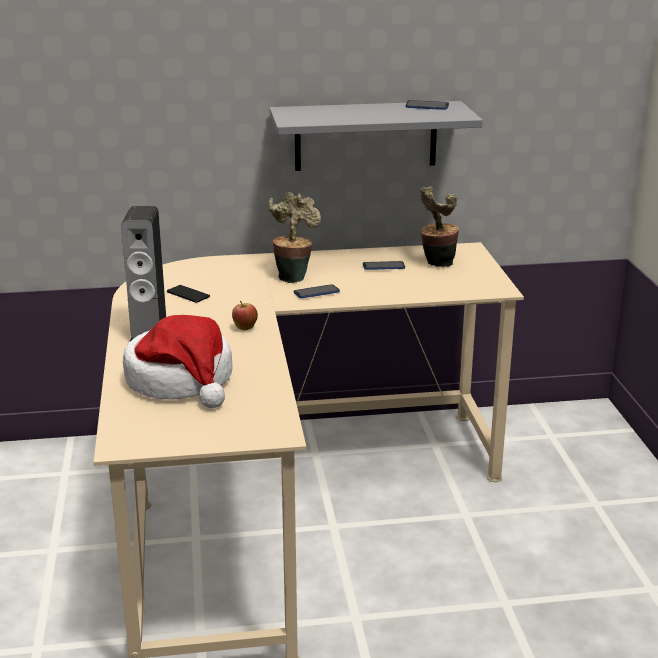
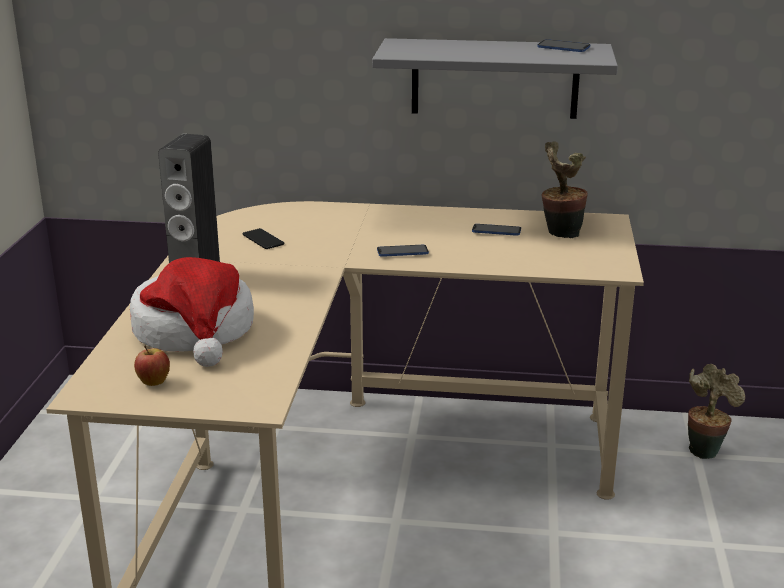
camera: 15 degrees right, 0 degrees up
apple [232,301,258,330] -> apple moved to [134,345,170,386]
potted plant [269,192,321,283] -> potted plant moved to [688,364,745,459]

